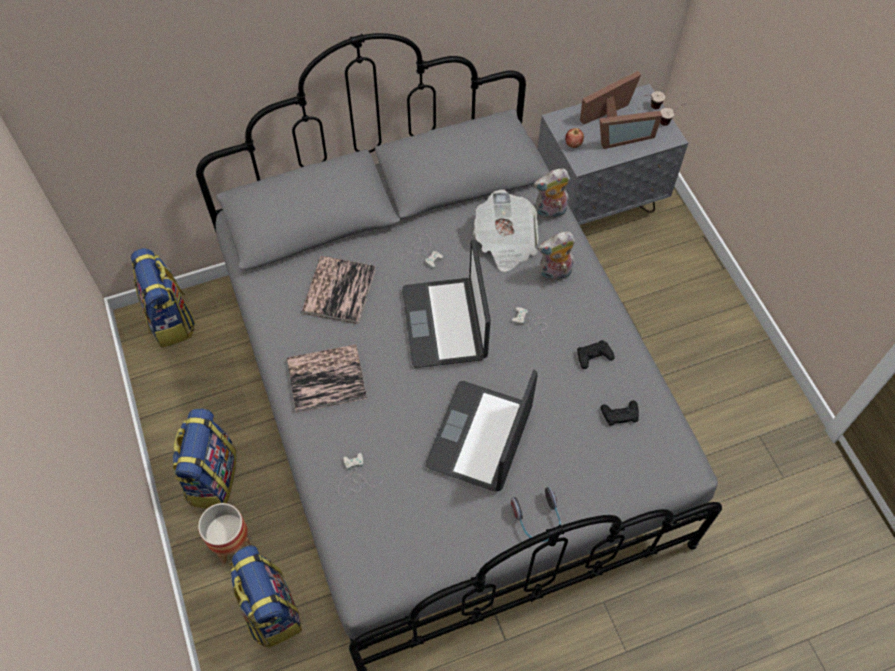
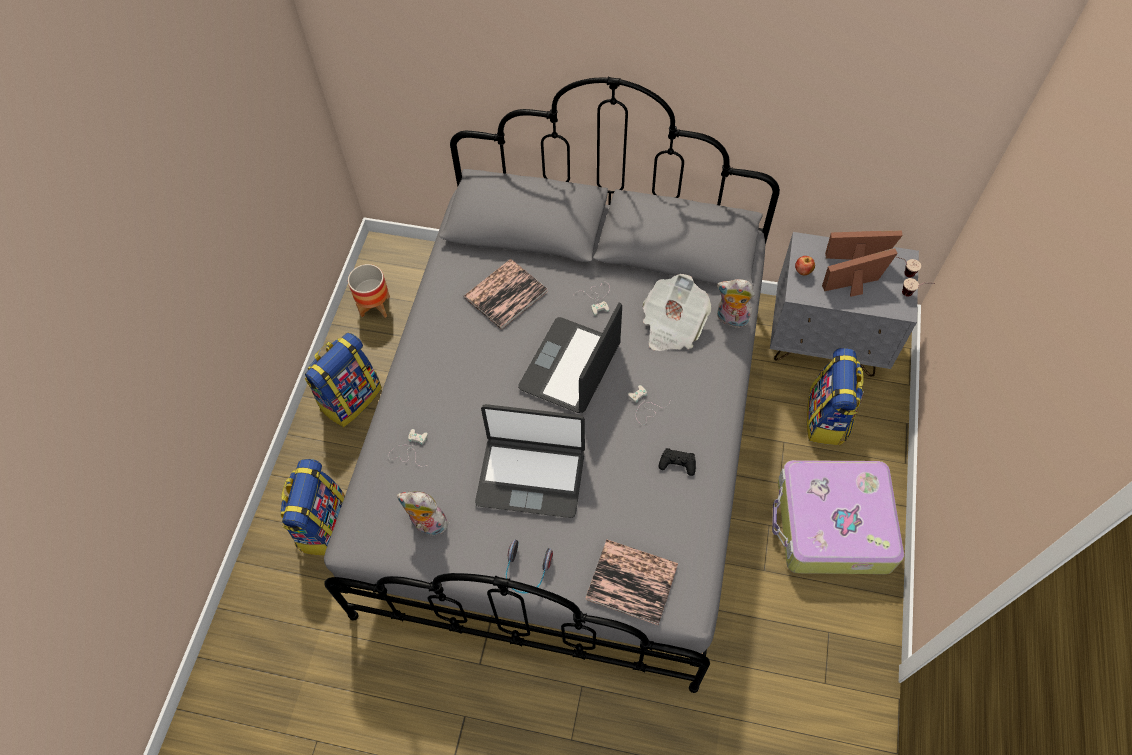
camera: 35 degrees right, 0 degrees up
backpack [131,248,195,348] -> backpack moved to [807,348,864,445]
planter [198,503,251,564] -> planter moved to [348,264,390,318]
book [287,344,367,413] -> book moved to [585,539,678,625]
laptop [426,370,538,491] -> laptop turned 135 degrees counterclockwise [475,404,585,518]
plush toy [538,232,575,282] -> plush toy moved to [397,492,448,536]
picture frame [599,111,662,149] -> picture frame turned 150 degrees clockwise [822,248,898,297]
black game controller [601,400,639,426] -> none
none -> suitcase [772,460,904,574]

